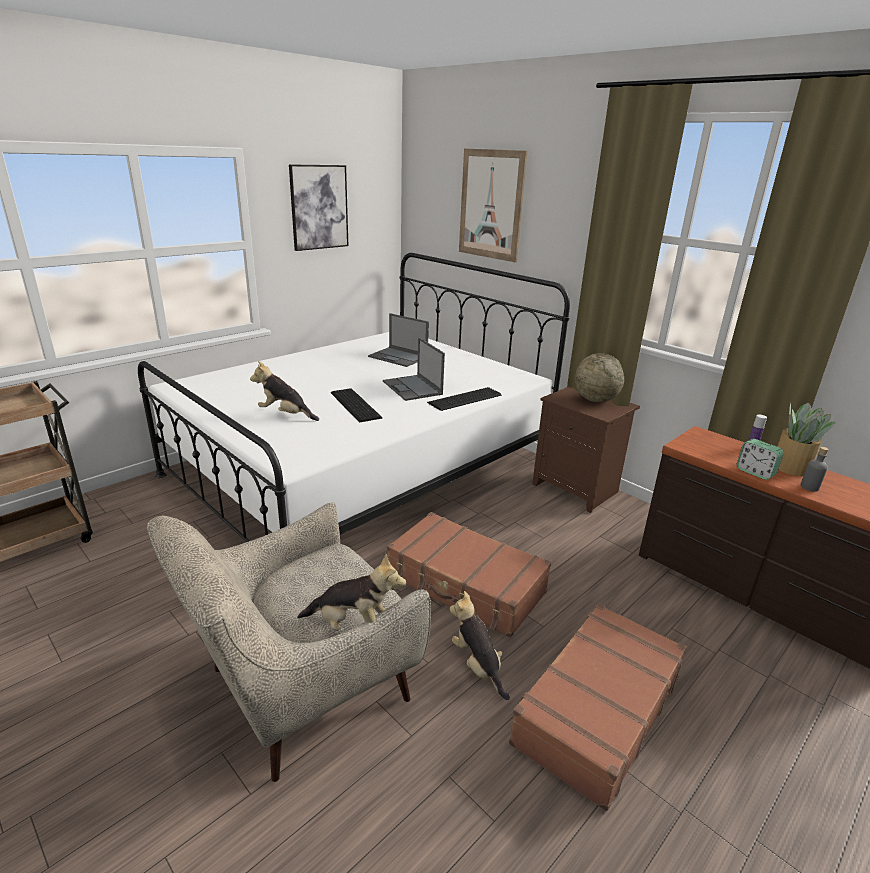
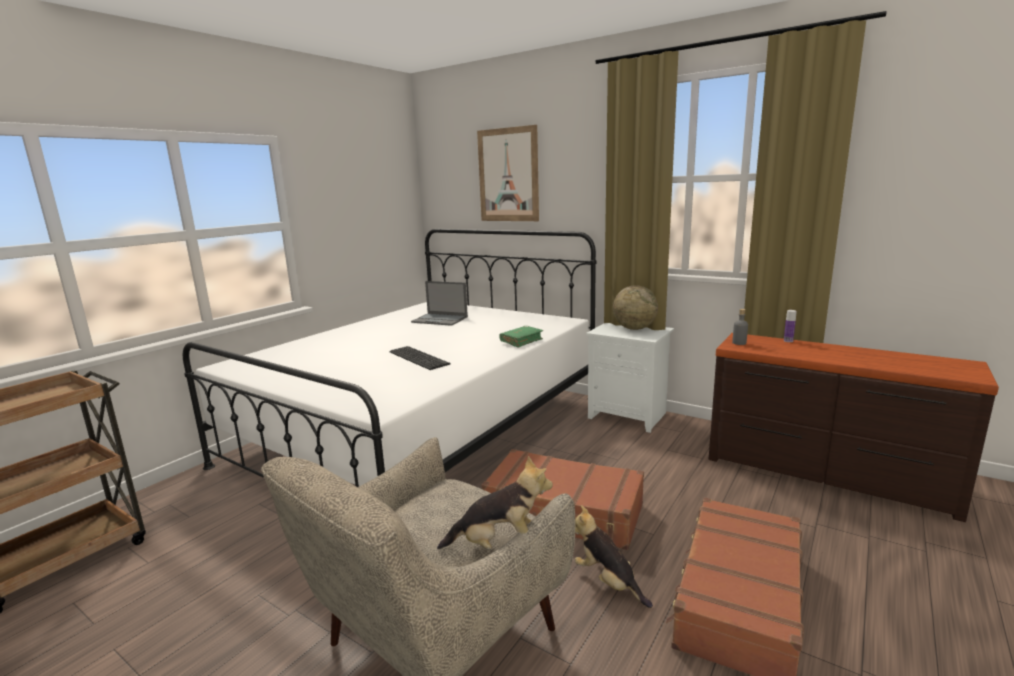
camera: 10 degrees left, 10 degrees down
plush toy [250,361,319,421] -> none
picture [289,164,348,251] -> none
laptop [383,337,445,401] -> none
keyboard [427,387,501,411] -> green book [499,326,543,348]
brown nightstand [532,387,640,513] -> white nightstand [586,323,674,433]
alarm clock [737,439,784,480] -> none
potted plant [777,403,835,476] -> none
grey bottle [800,447,829,492] -> grey bottle moved to [732,309,748,345]

